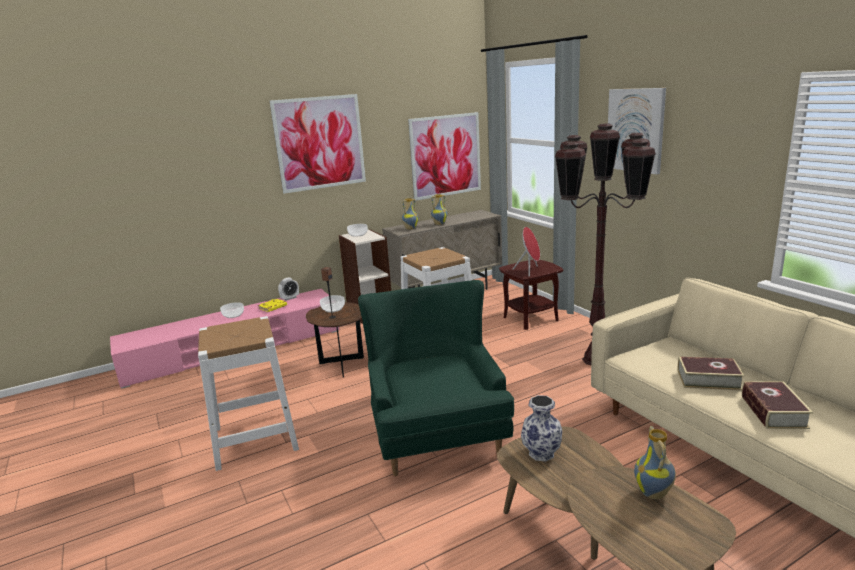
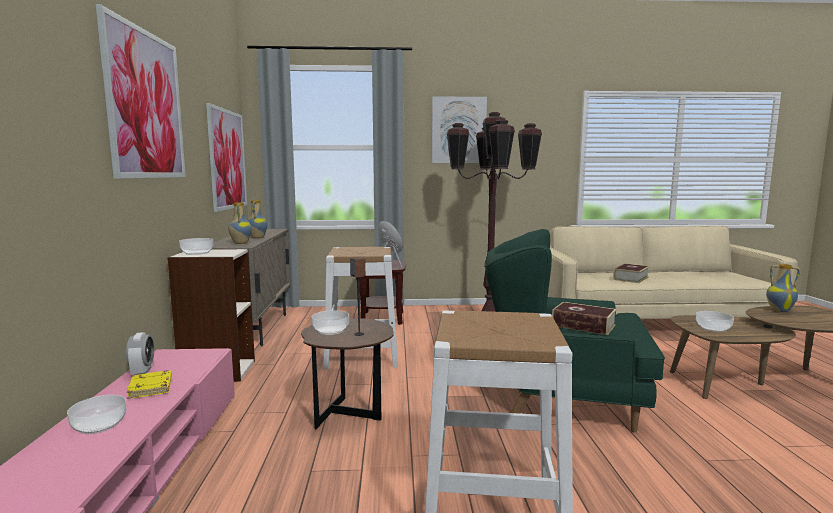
camera: 65 degrees left, 10 degrees down
vase [521,395,562,461] -> bowl [696,311,734,332]
book [742,381,813,429] -> book moved to [552,302,617,335]

